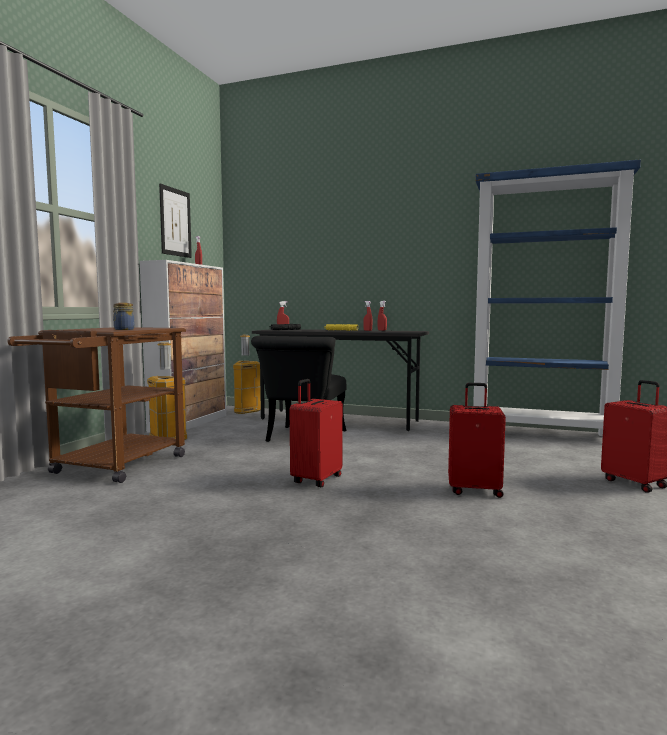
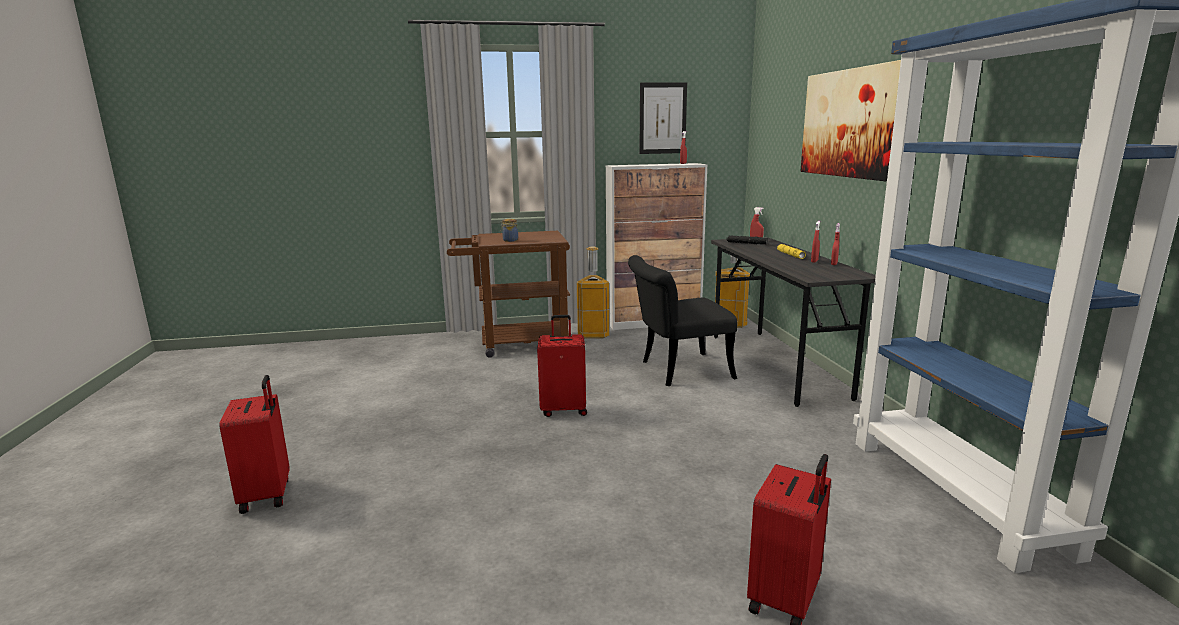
camera: 60 degrees right, 10 degrees up
red suitcase [448,383,506,498] -> red suitcase moved to [219,375,290,514]
none -> picture [801,60,901,182]

